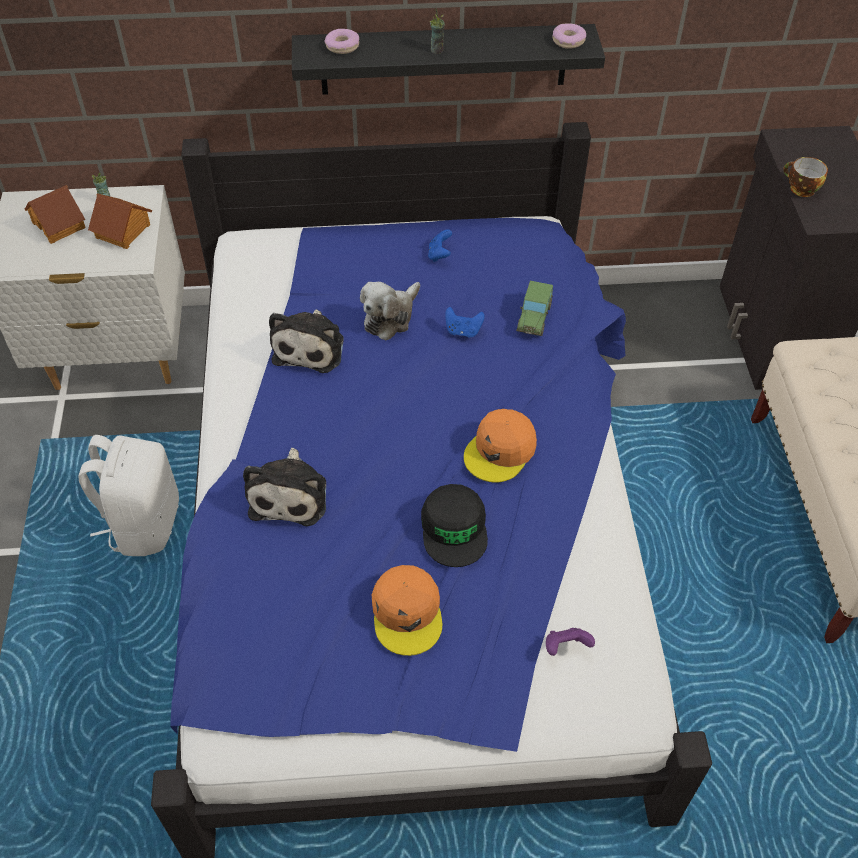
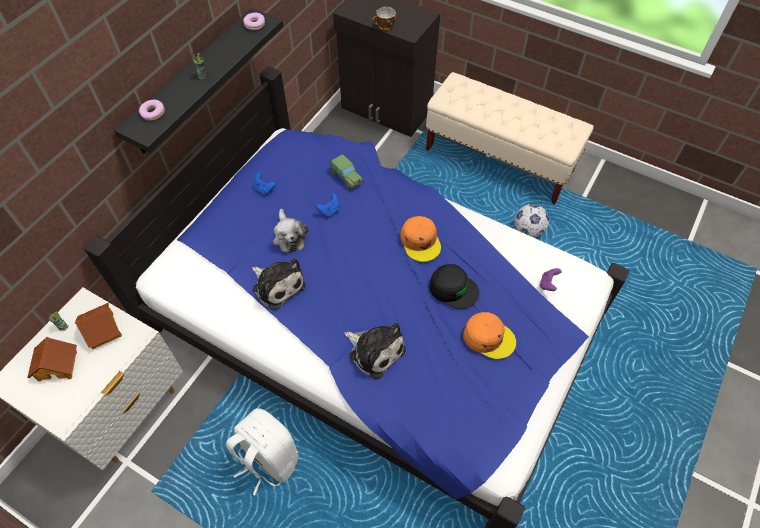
camera: 55 degrees left, 5 degrees up
none -> football [515,204,549,237]

